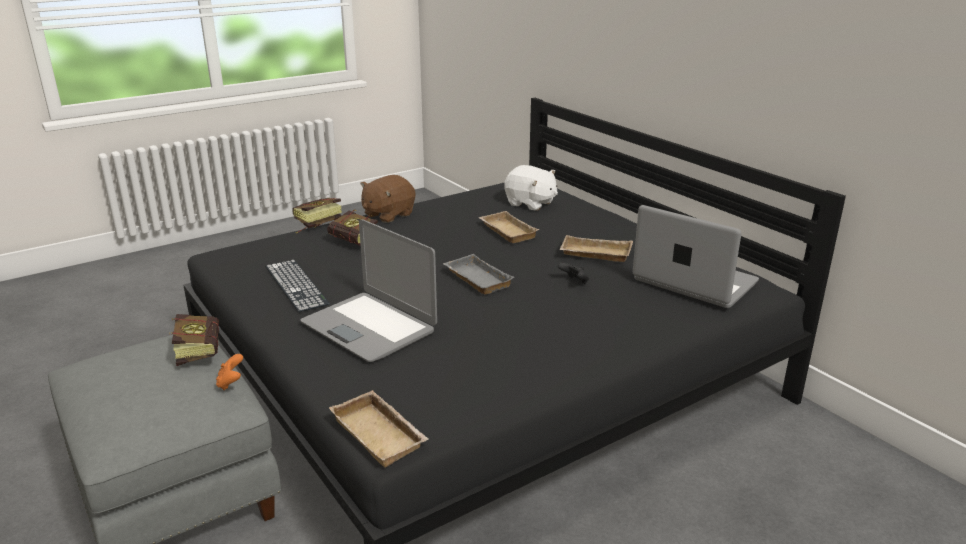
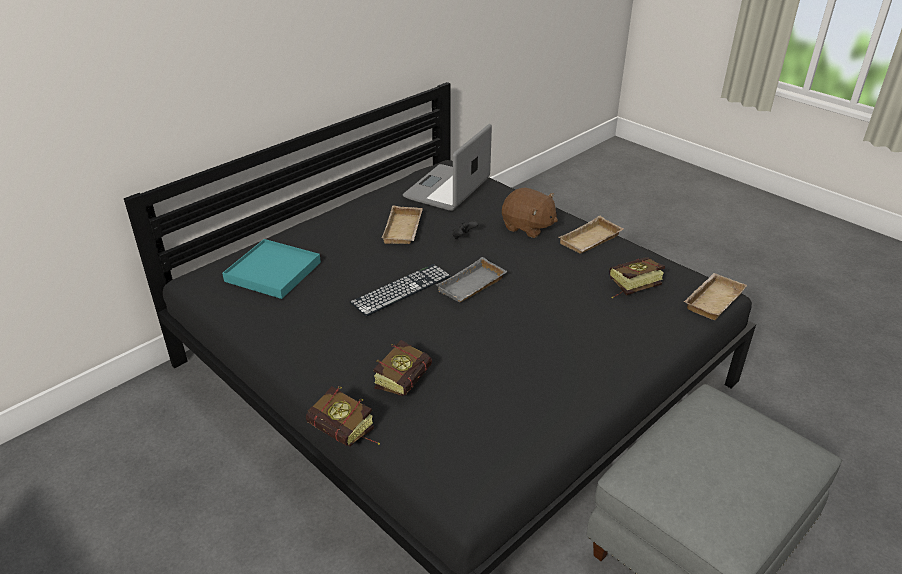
camera: 100 degrees left, 10 degrees up
book [169,314,219,366] -> book moved to [609,257,665,298]
orange game controller [216,354,243,390] -> none
keyboard [265,260,330,312] -> keyboard moved to [350,264,451,317]
laptop [300,219,437,362] -> none
brown plush toy [360,175,415,223] -> brown plush toy moved to [502,188,558,238]
beige tray [479,211,539,243] -> beige tray moved to [559,216,623,254]
white plush toy [504,165,558,211] -> turquoise tray [222,239,321,299]

